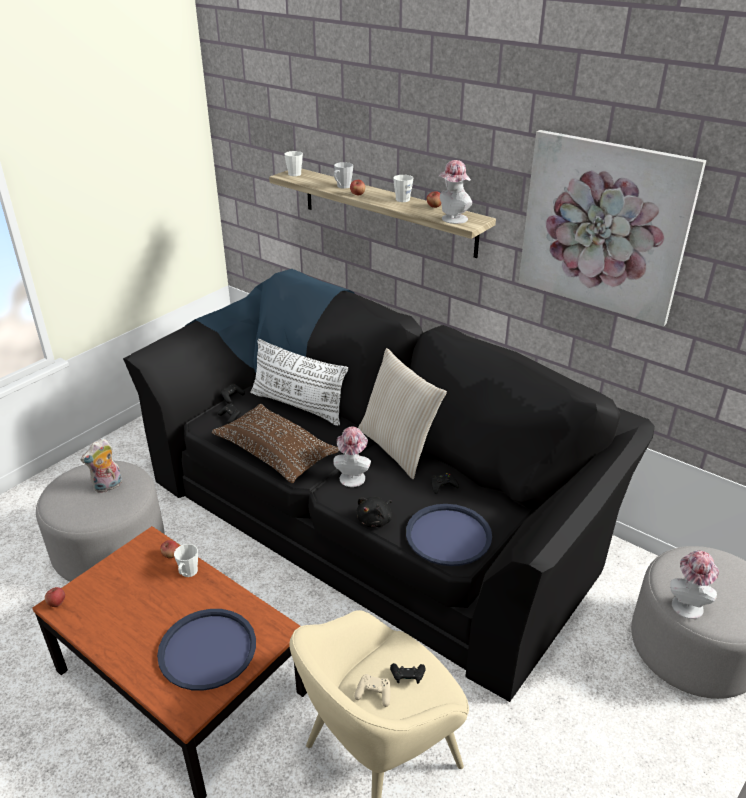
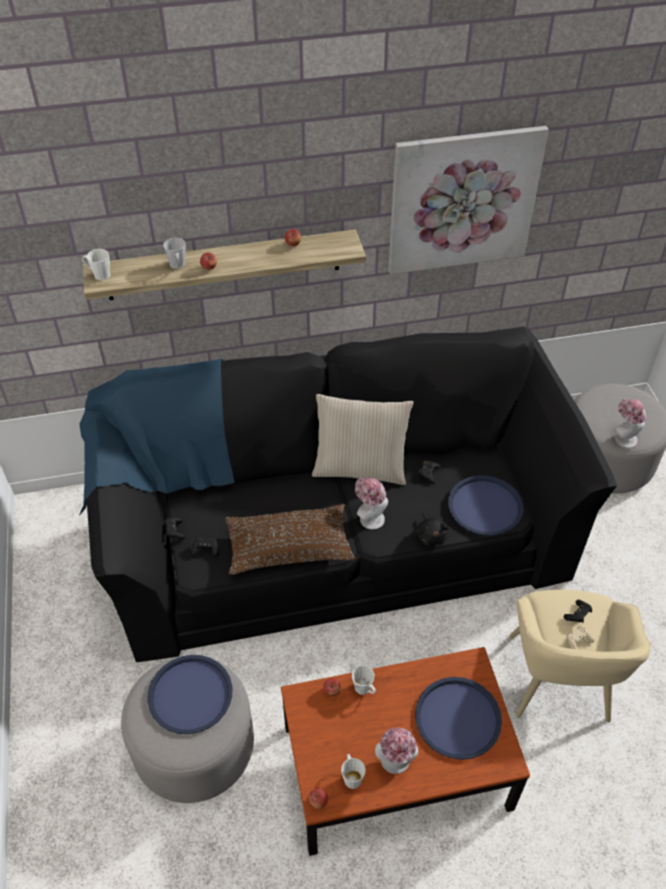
camera: 50 degrees left, 15 degrees up
plush toy [80,438,122,493] -> blue tray [147,655,232,734]
white pillow [250,339,348,426] -> none
white mug [393,175,413,202] -> white mug moved to [341,754,366,789]
hat [438,160,472,224] -> hat moved to [375,728,418,774]

